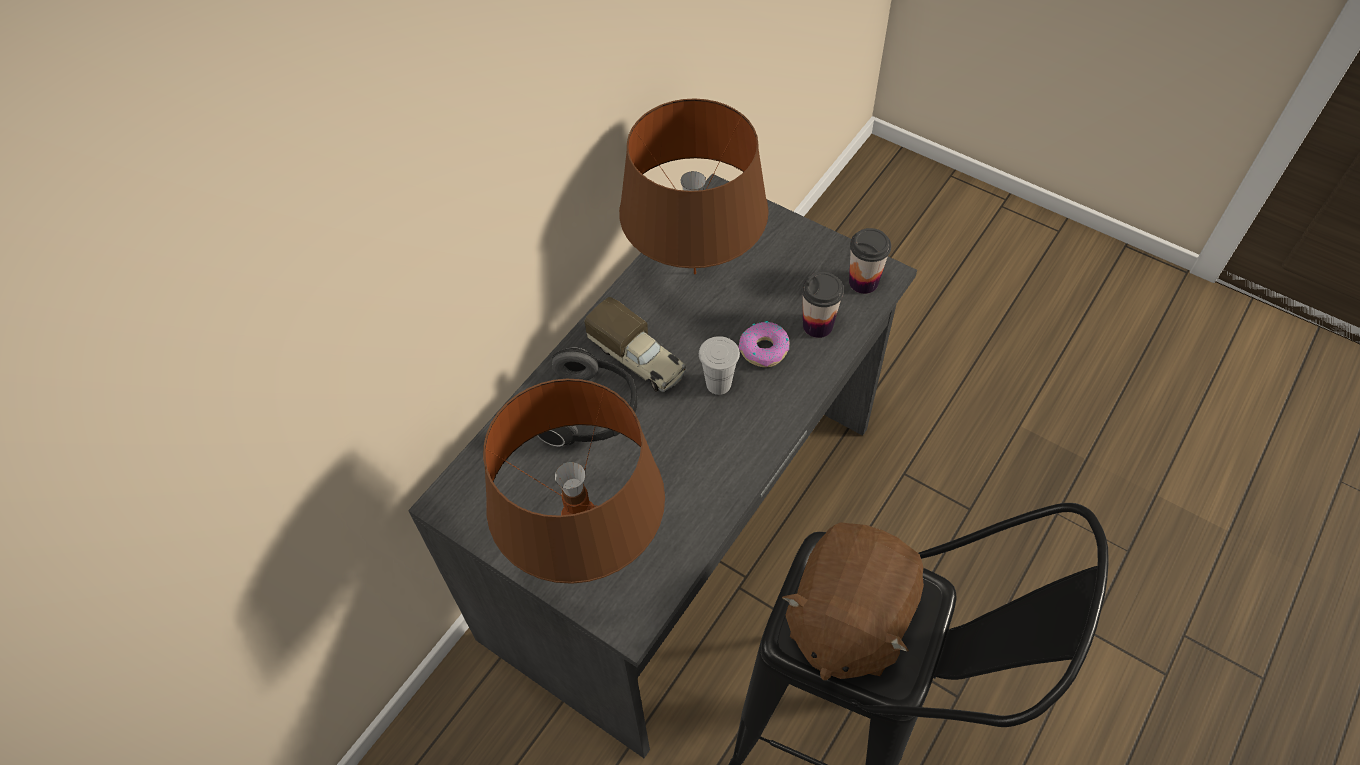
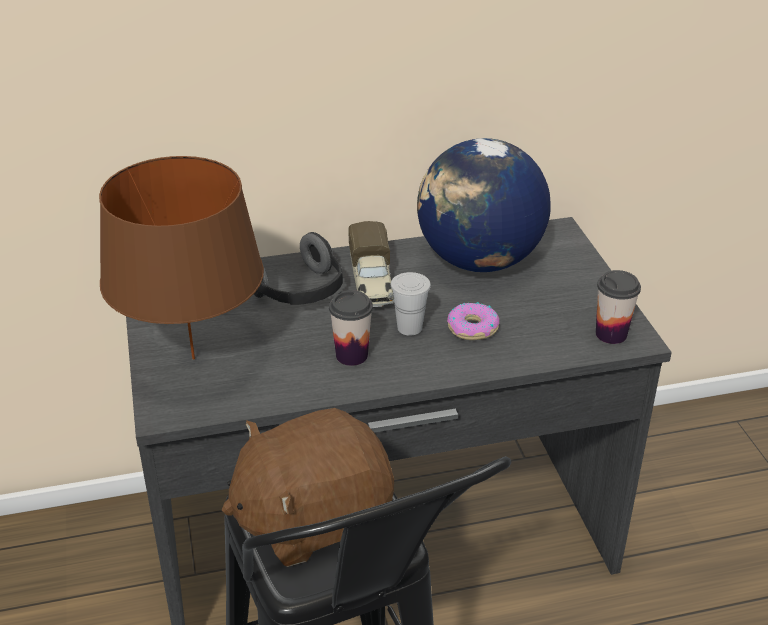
camera: 40 degrees right, 20 degrees down
brown table lamp [619,98,769,274] -> globe [417,138,551,272]
cup [802,272,844,338] -> cup moved to [329,290,373,366]

